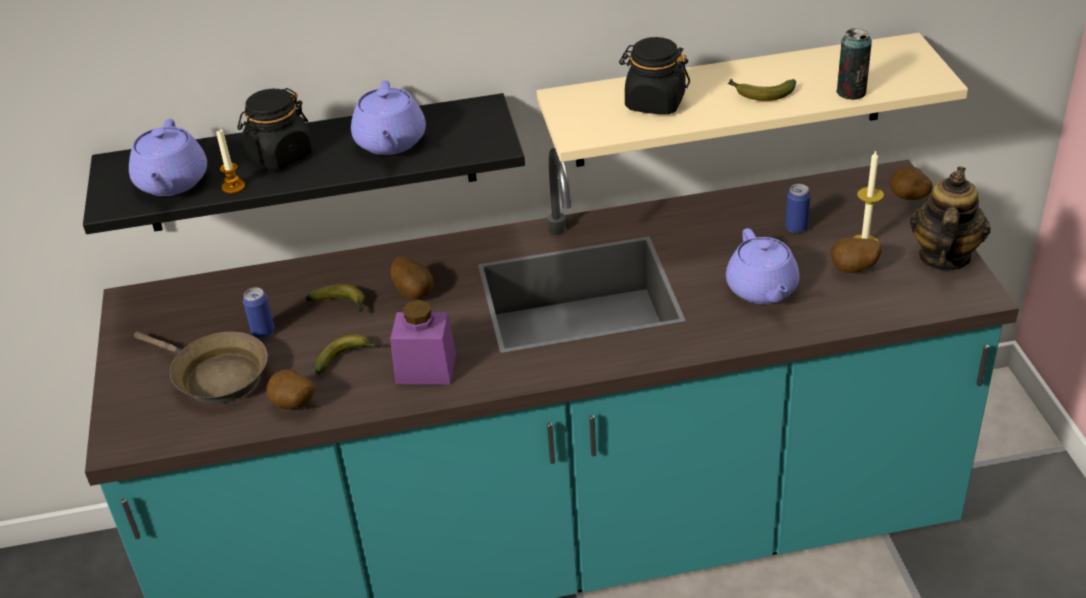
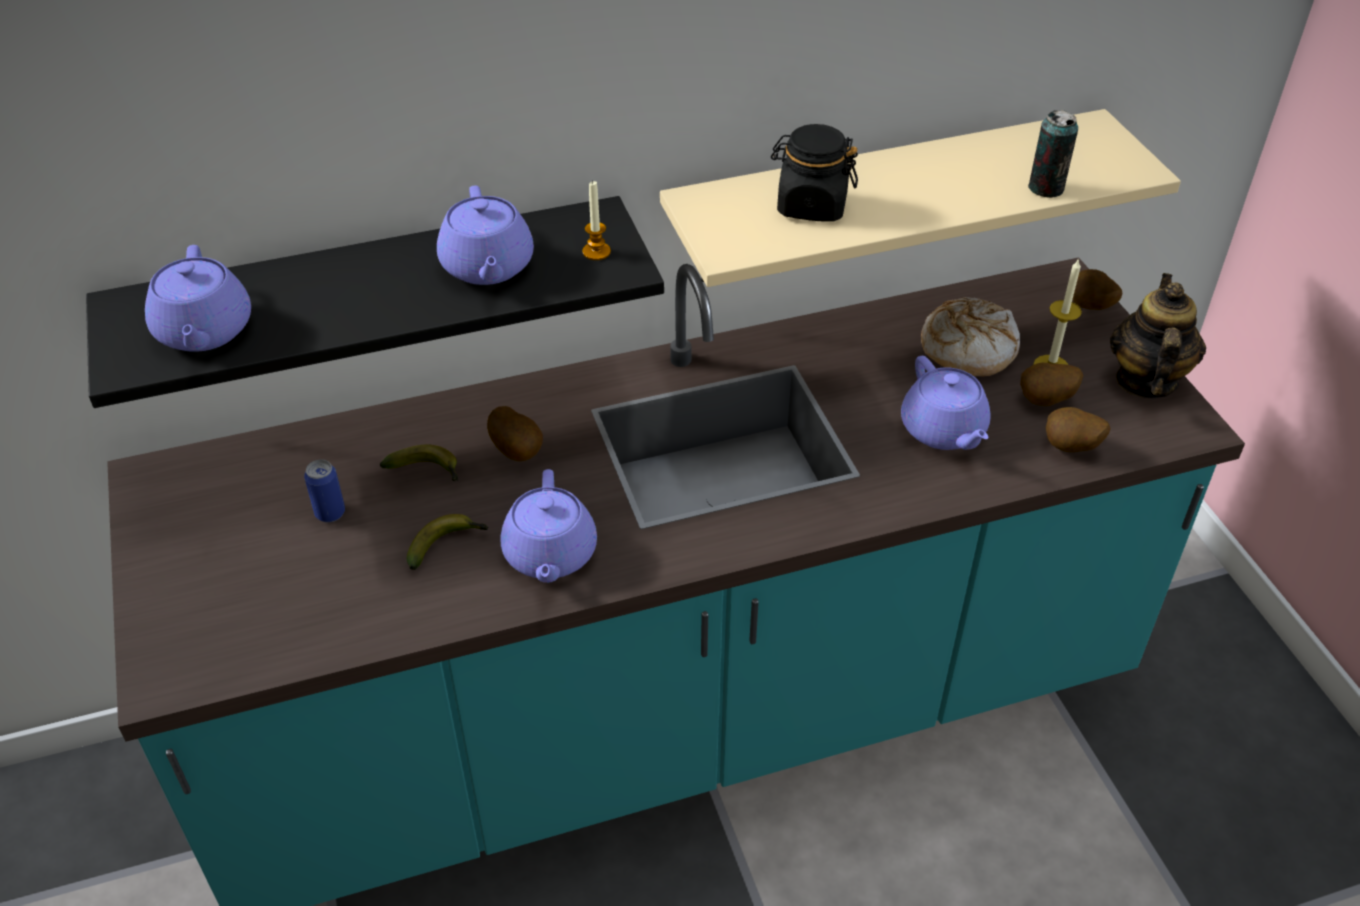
camera: 10 degrees left, 5 degrees up
brown frying pan [134,331,268,404] -> none
candle [216,130,245,194] -> candle moved to [583,181,611,260]
black jar [237,88,313,170] -> none
potato [266,369,315,409] -> potato moved to [1045,407,1111,452]
purple jar [390,300,456,384] -> purple teapot [500,469,597,583]
banana [728,79,796,101] -> none
can [785,184,811,233] -> bread [921,297,1020,377]

